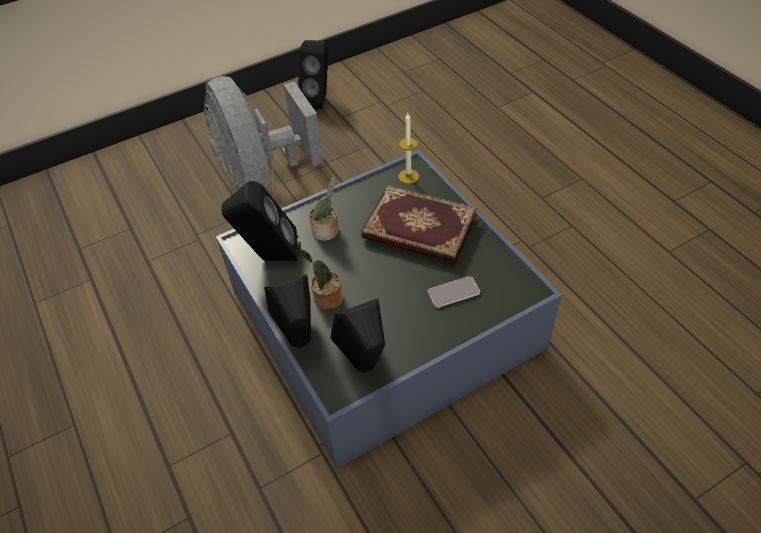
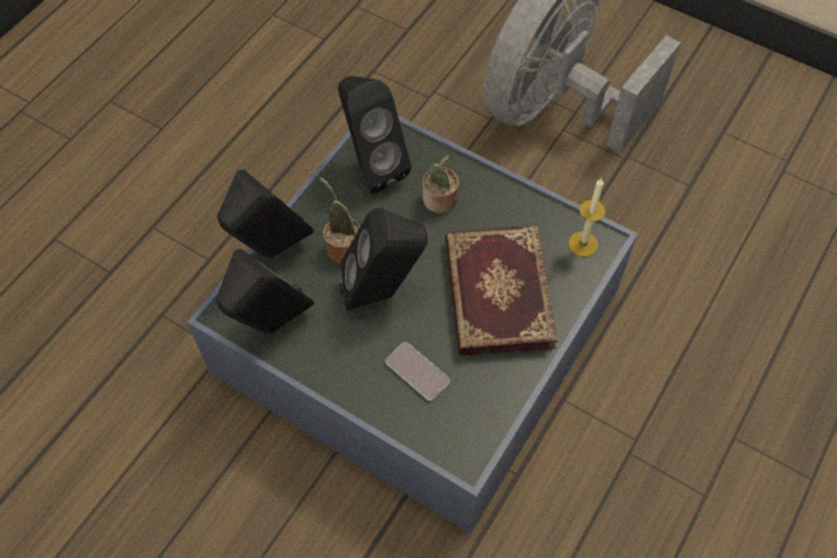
camera: 60 degrees right, 10 degrees up
black speaker [298,40,328,109] -> black speaker moved to [339,208,428,310]

